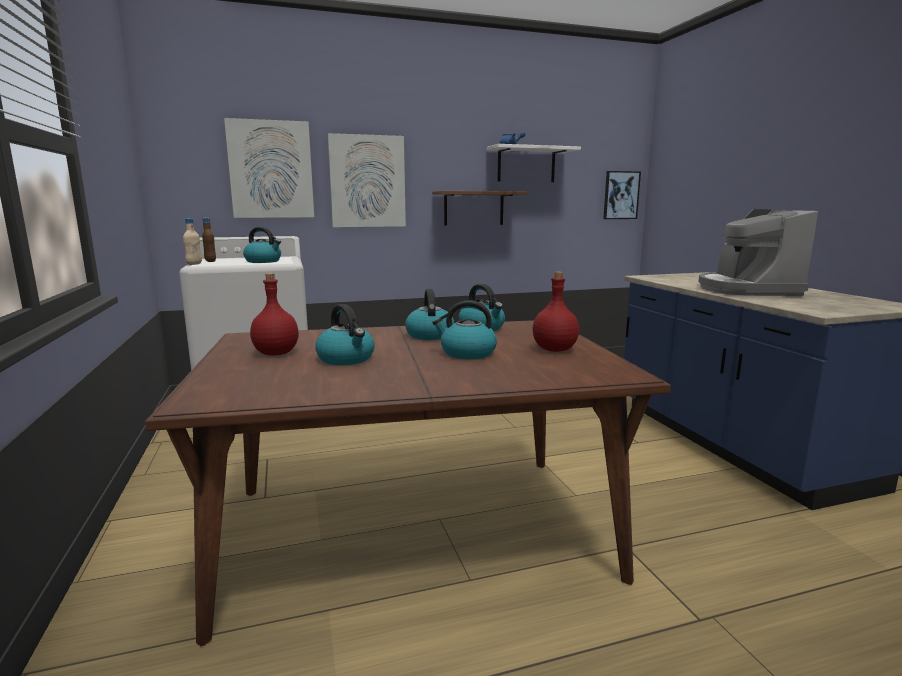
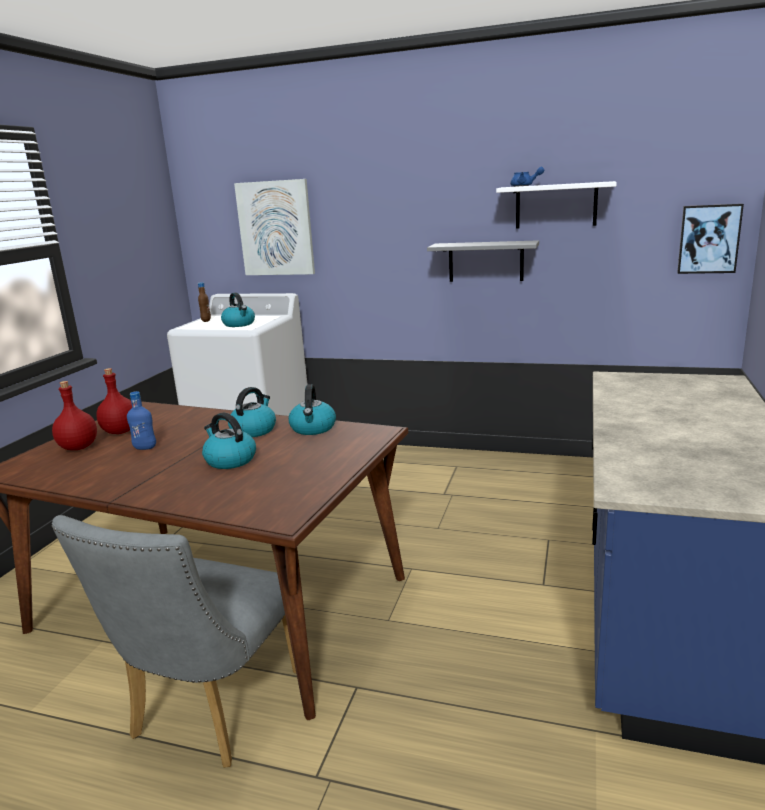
camera: 35 degrees right, 5 degrees up
beige bottle [183,218,202,265] -> none
kettle [315,304,375,365] -> blue bottle [127,391,156,450]
picture [328,133,406,227] -> none
brown shelf [432,191,527,226] -> grey shelf [427,240,539,282]
red bottle [533,272,579,352] -> red bottle moved to [52,381,97,450]
coffee machine [698,209,818,296] -> none
none -> grey chair [52,515,296,768]

